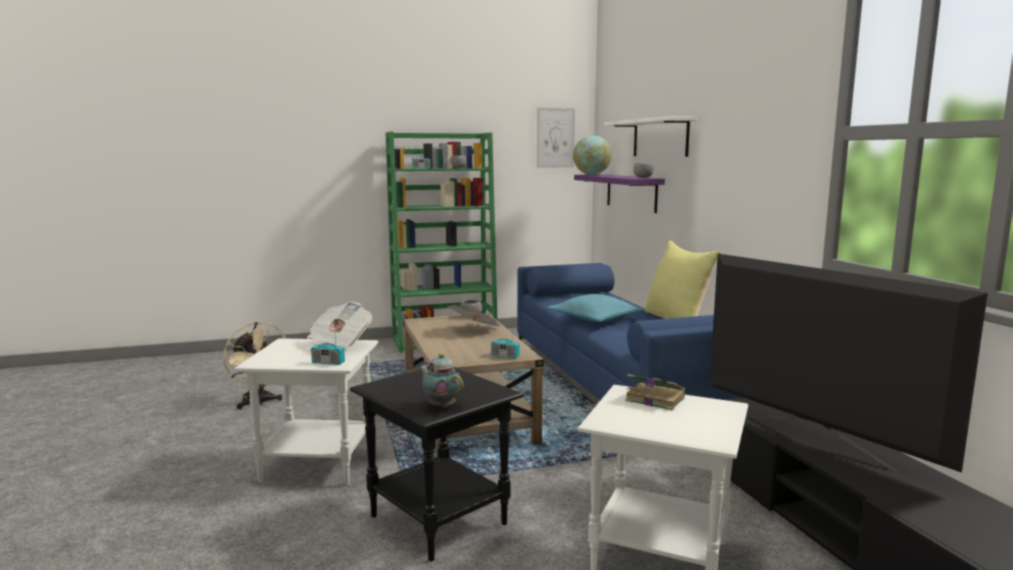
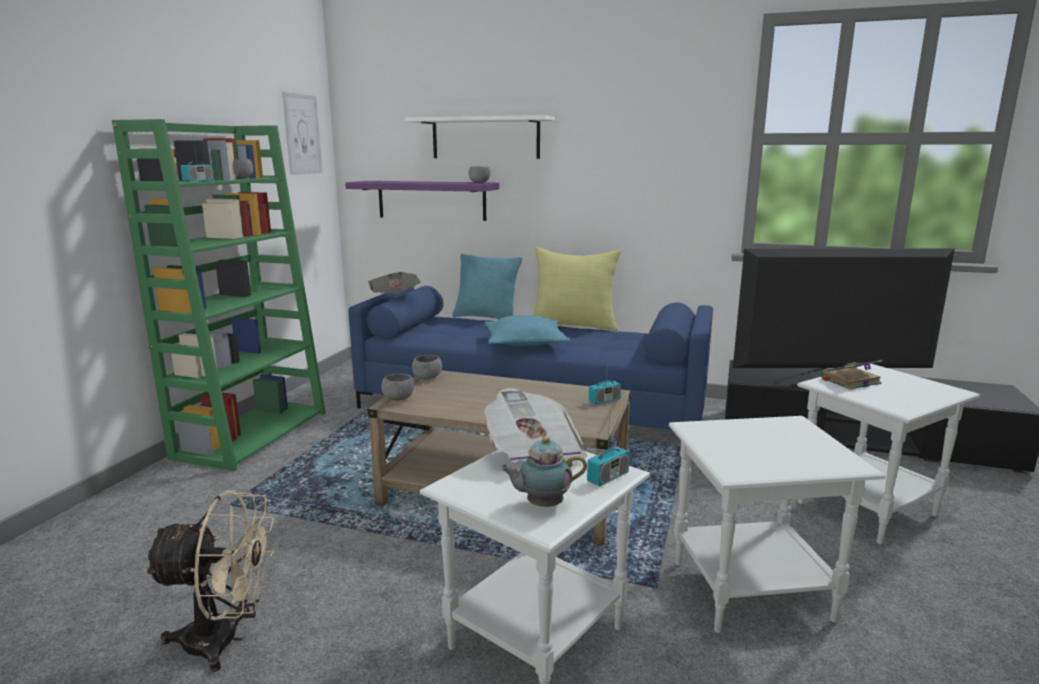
camera: 55 degrees left, 5 degrees up
black side table [350,366,524,561] -> white side table [669,416,886,633]
teapot [419,353,464,408] -> teapot moved to [500,436,587,507]
newspaper [447,305,501,326] -> newspaper moved to [368,272,420,293]
globe [573,135,612,175] -> none
none -> grey bowl [381,373,414,400]
none -> turquoise pillow [452,253,522,319]

